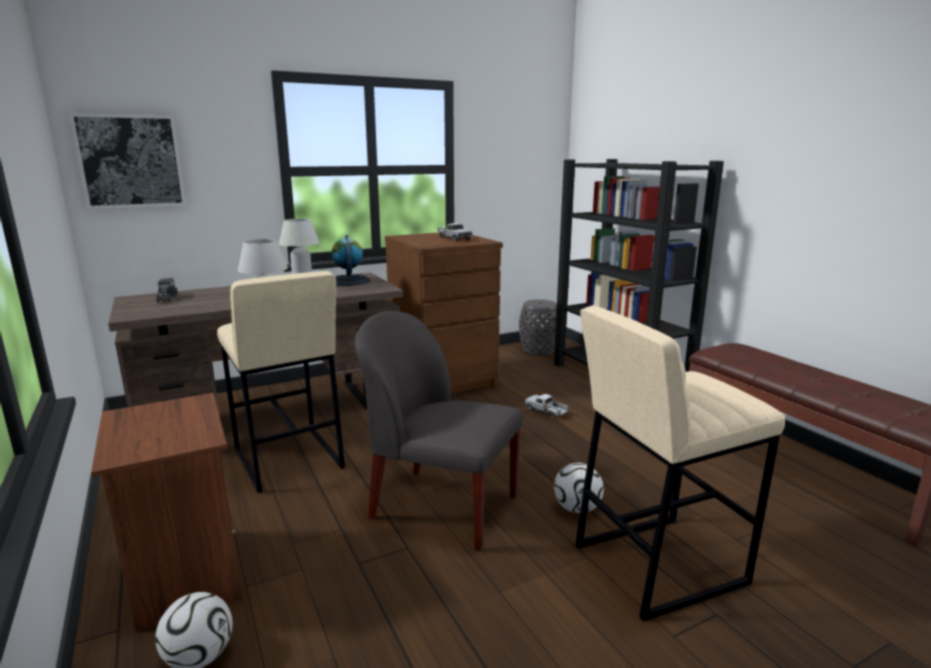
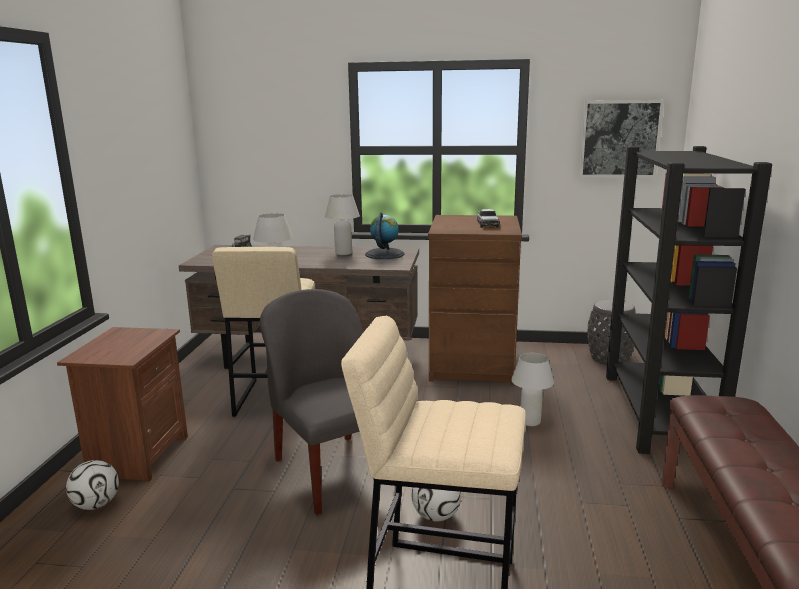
camera: 35 degrees right, 0 degrees up
picture [69,113,186,209] -> picture moved to [579,100,664,178]
toy truck [525,394,568,418] -> white table lamp [511,353,554,426]

